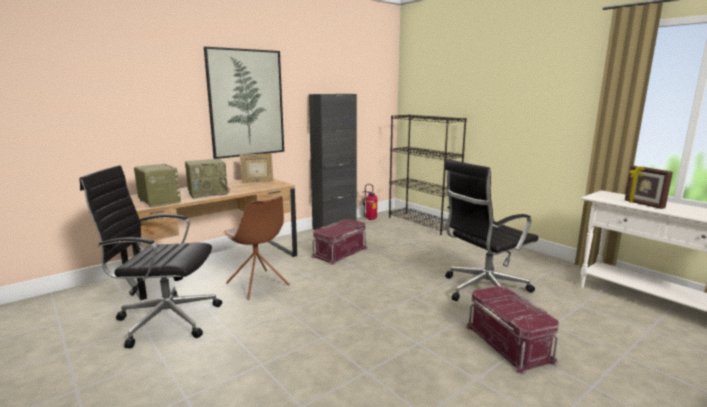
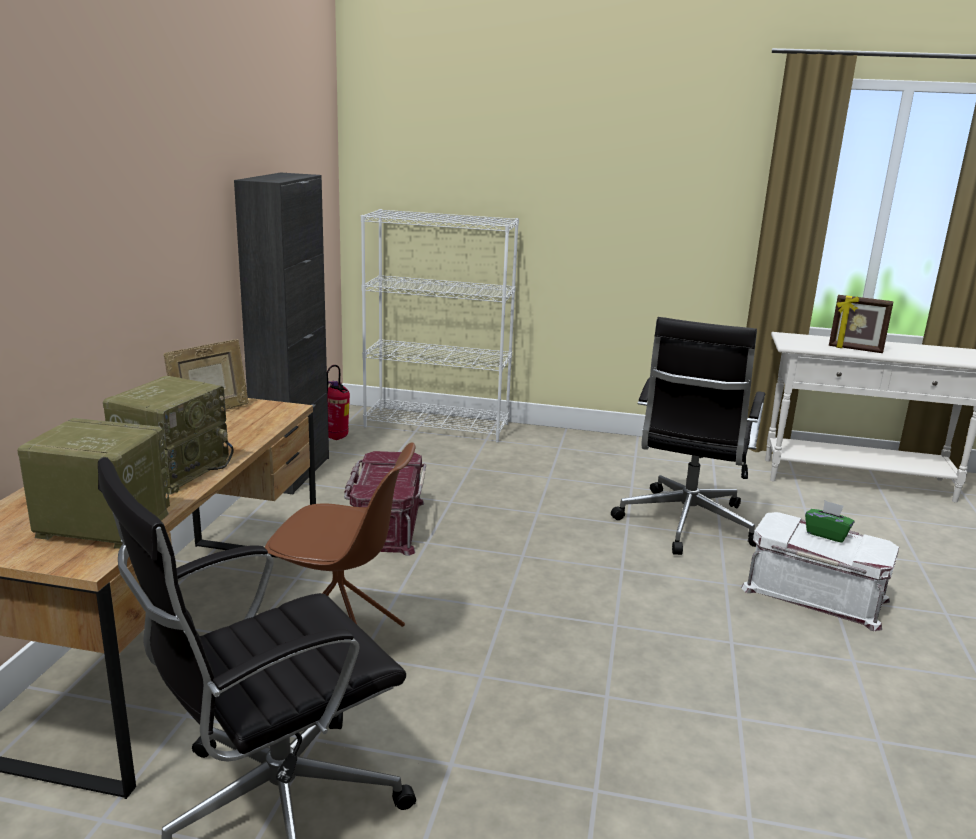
camera: 40 degrees left, 5 degrees up
picture [204,47,284,159] -> none
black bookcase [389,114,467,235] -> white bookcase [361,209,519,443]
red storage box [466,286,559,375] -> white storage box [741,512,899,631]
none -> green tissue box [805,500,855,543]

